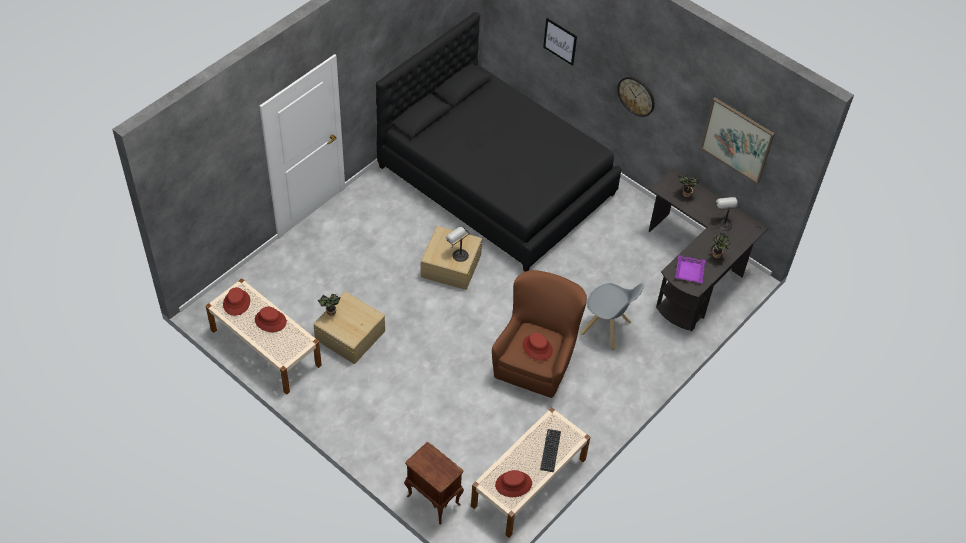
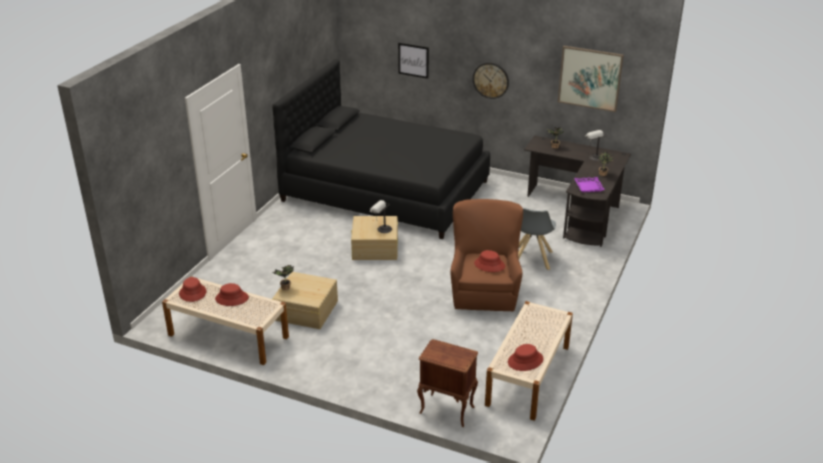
camera: 15 degrees left, 20 degrees down
keyboard [540,429,561,472] -> none
grey chair [580,283,644,350] -> grey chair turned 90 degrees clockwise [518,208,556,270]

